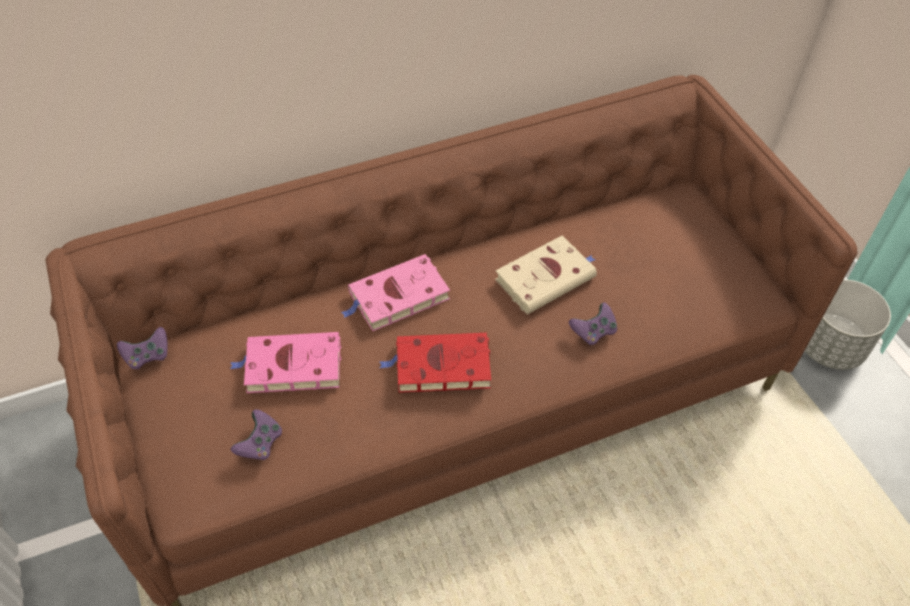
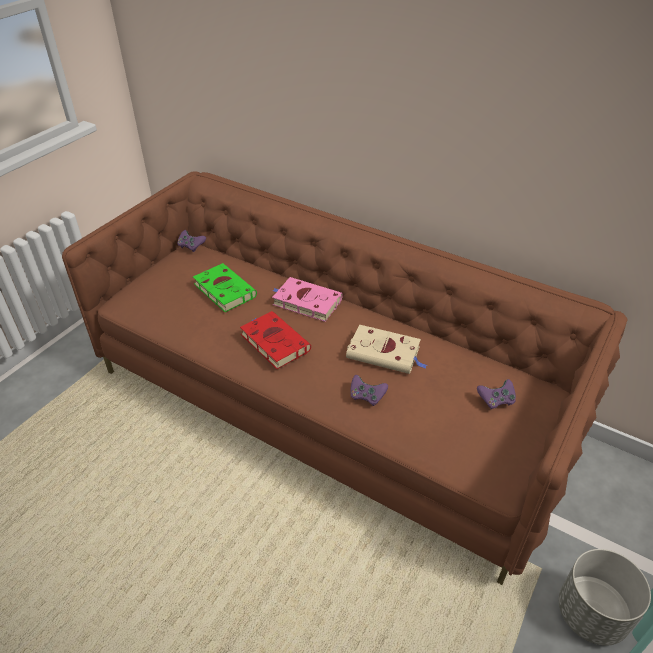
camera: 55 degrees right, 10 degrees down
pink book [230,332,341,393] -> green book [193,263,257,312]
purple game controller [231,409,282,460] -> purple game controller moved to [477,379,516,409]

